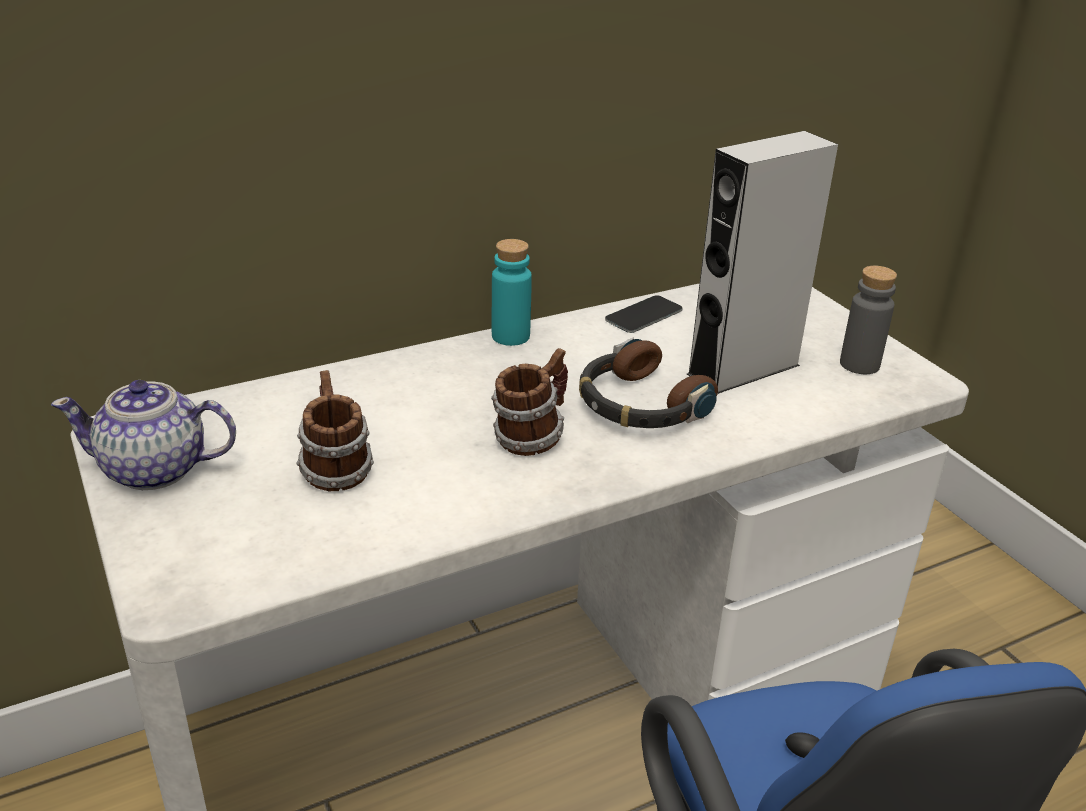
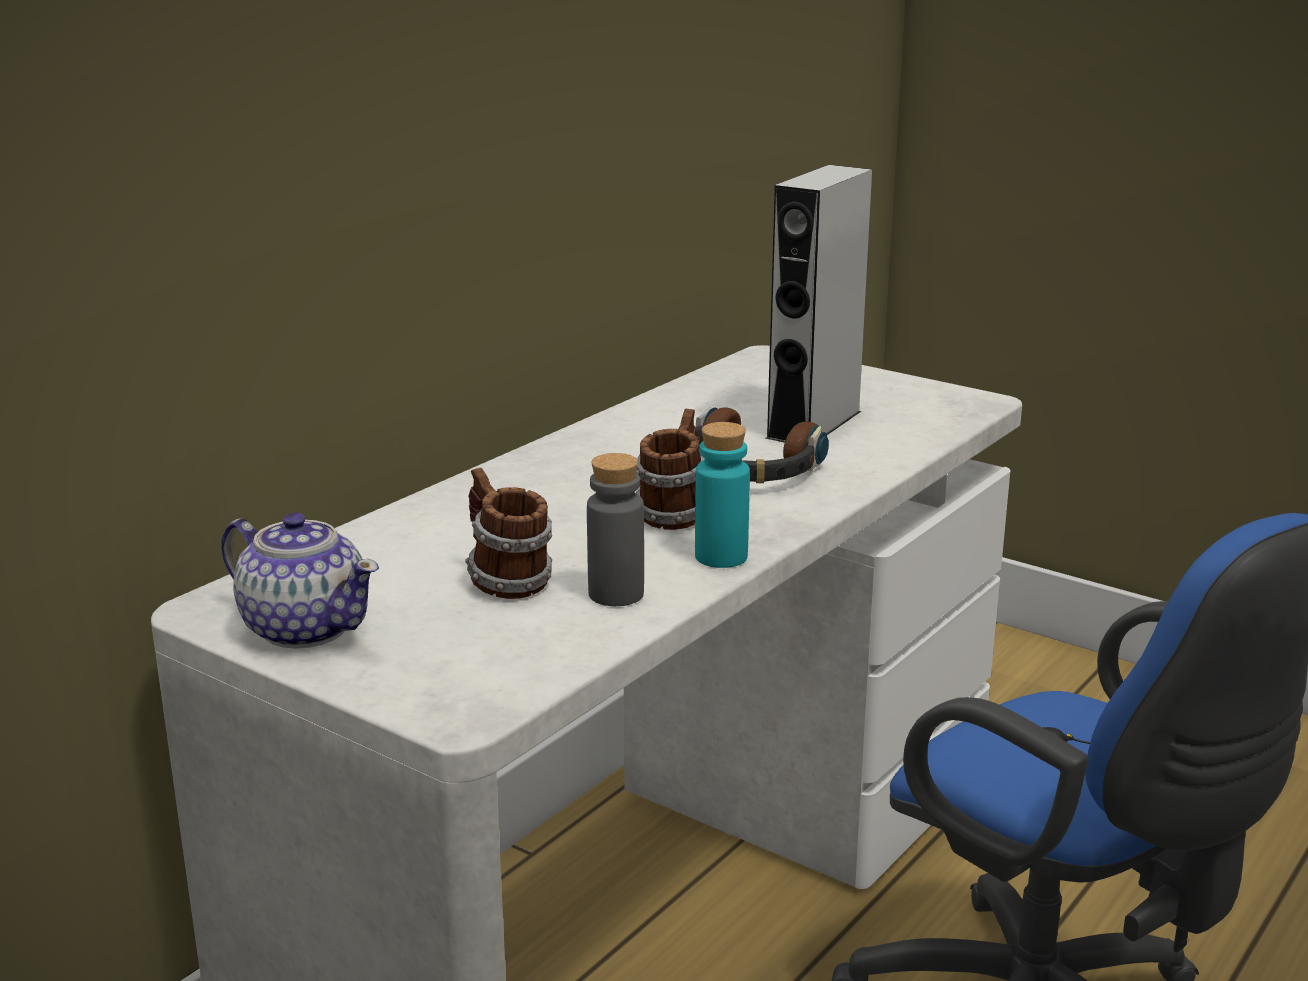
camera: 25 degrees left, 10 degrees down
teapot [51,380,236,490] -> teapot turned 120 degrees counterclockwise [221,512,379,649]
turquoise bottle [492,239,532,346] -> turquoise bottle moved to [695,422,750,568]
phone [605,295,683,333] -> none
grey bottle [840,266,897,374] -> grey bottle moved to [587,453,644,606]

